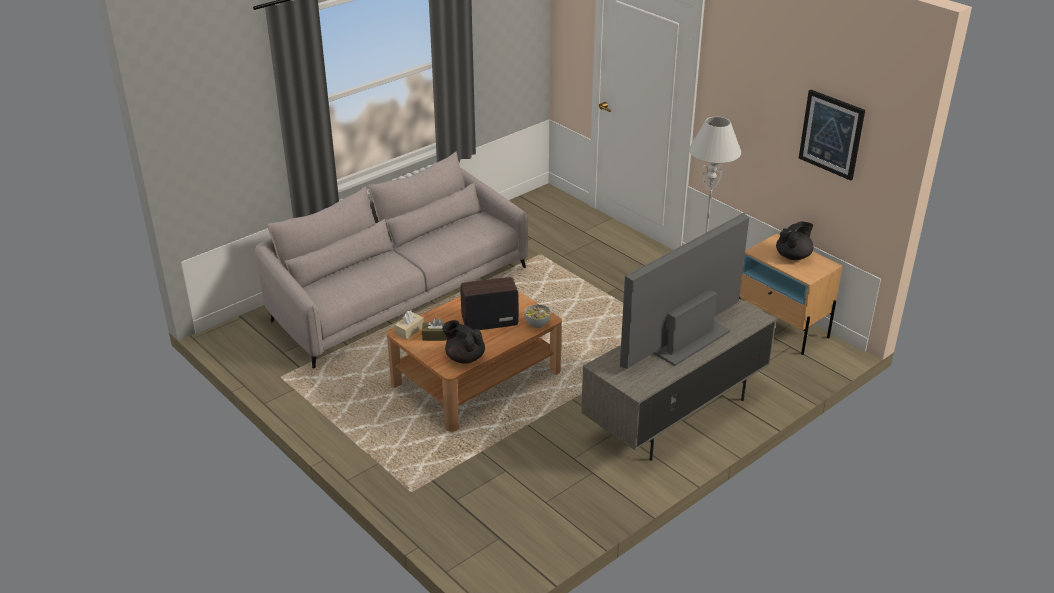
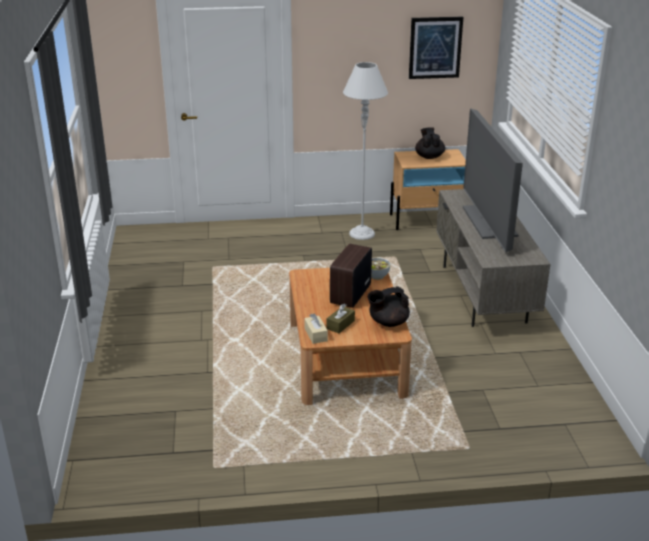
camera: 55 degrees left, 5 degrees down
grey sofa [255,151,528,369] -> none

